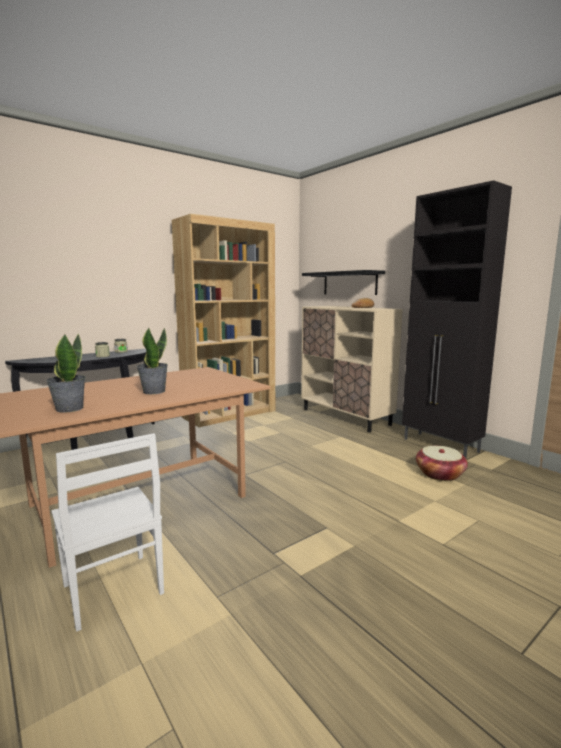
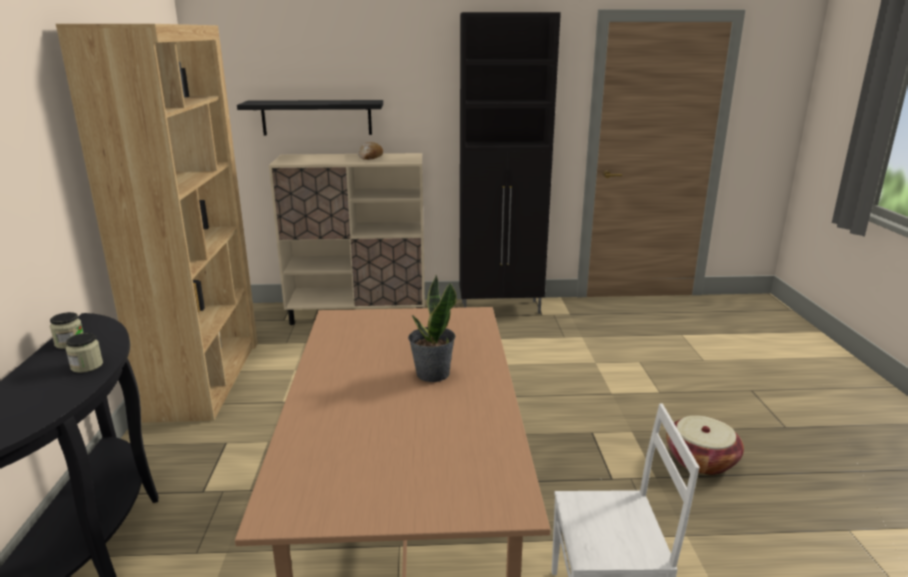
camera: 55 degrees left, 10 degrees up
potted plant [46,334,86,413] -> none
basket [416,446,468,481] -> basket moved to [666,416,744,475]

